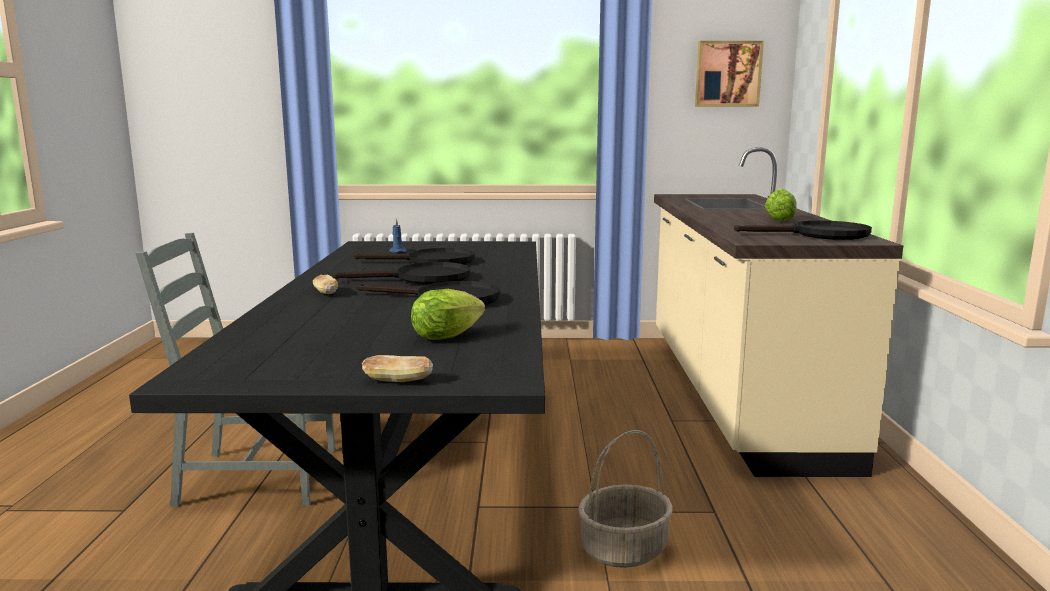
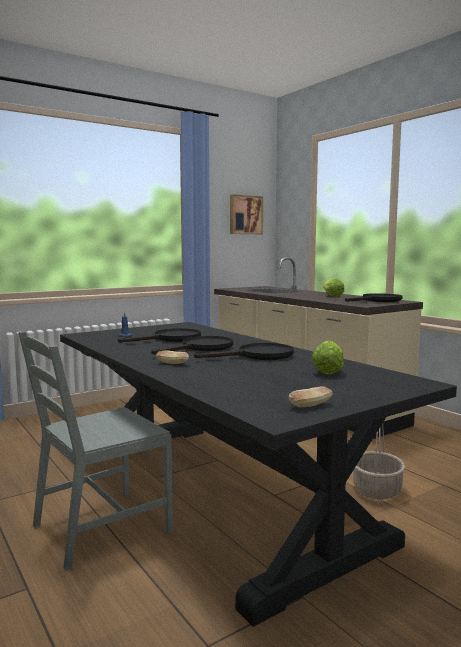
camera: 35 degrees left, 5 degrees down
bread [362,355,433,382] -> bread moved to [289,386,333,407]

